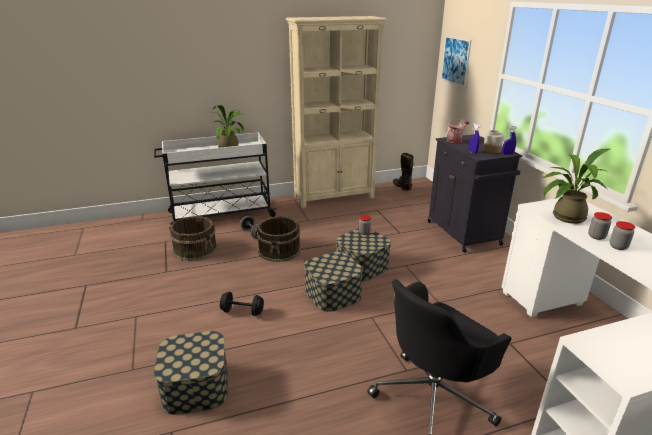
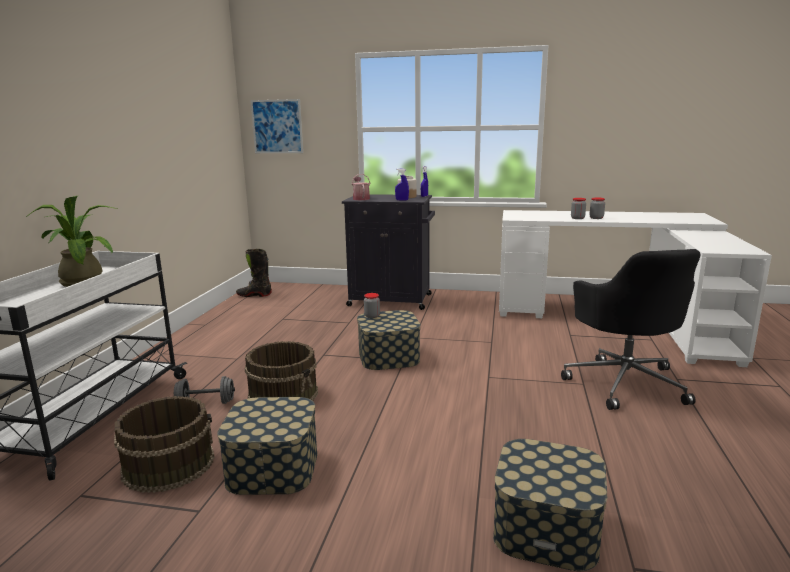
camera: 60 degrees left, 10 degrees down
black dumbbell [220,292,264,316] -> none
beige bookcase [286,16,387,208] -> none
storage box [304,252,363,312] -> storage box moved to [217,397,317,495]
potted plant [542,149,610,224] -> none

